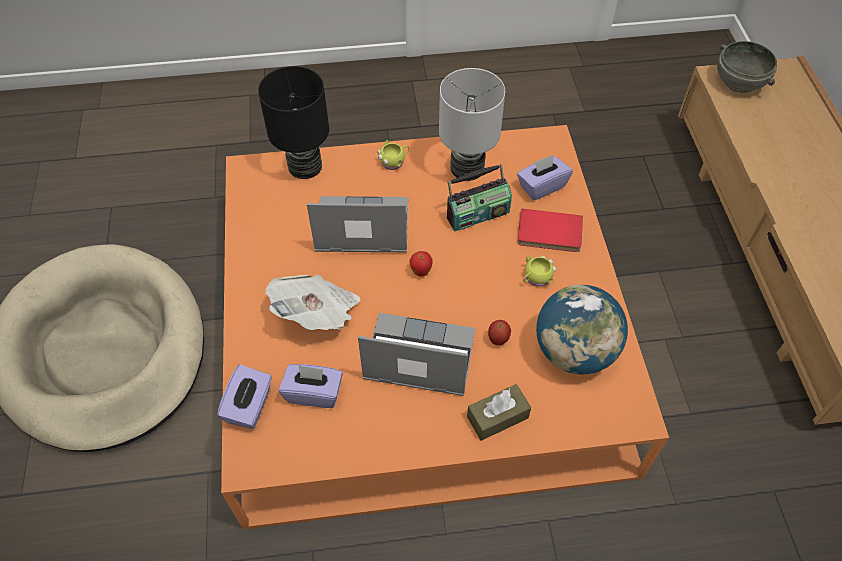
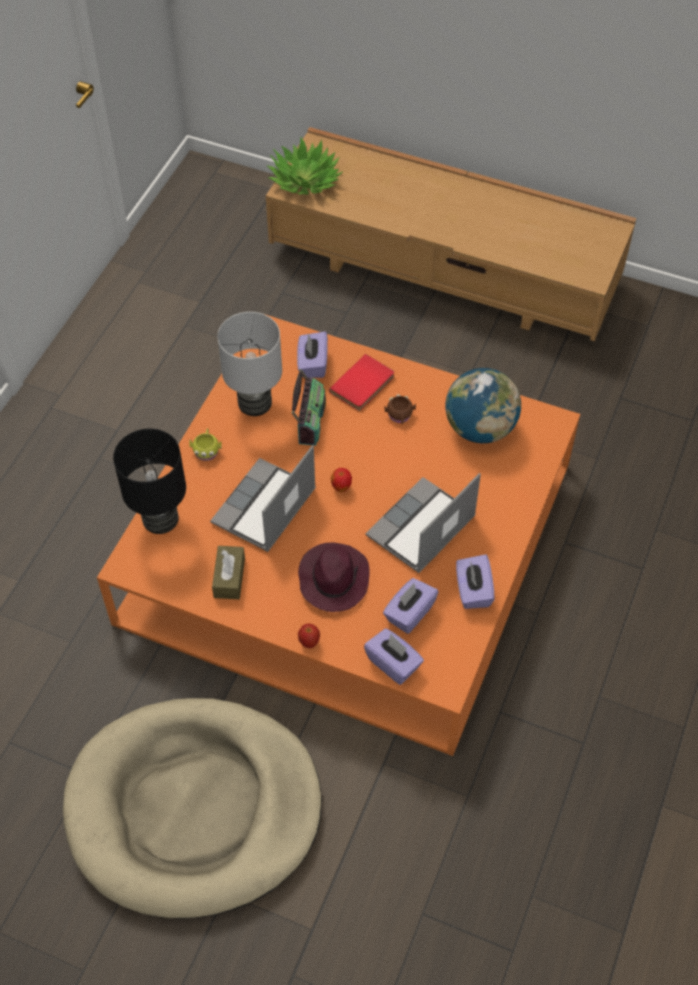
camera: 60 degrees left, 0 degrees up
newspaper [265,274,361,330] -> purple hat [298,543,369,612]
brown tissue box [467,384,531,441] -> brown tissue box moved to [212,546,245,599]
apple [488,320,511,345] -> apple moved to [298,624,320,648]
yellow mug [523,256,556,287] -> brown mug [385,394,416,424]
grey bowl [717,41,777,93] -> potted plant [267,137,343,194]
none -> purple tissue box [456,554,494,609]

